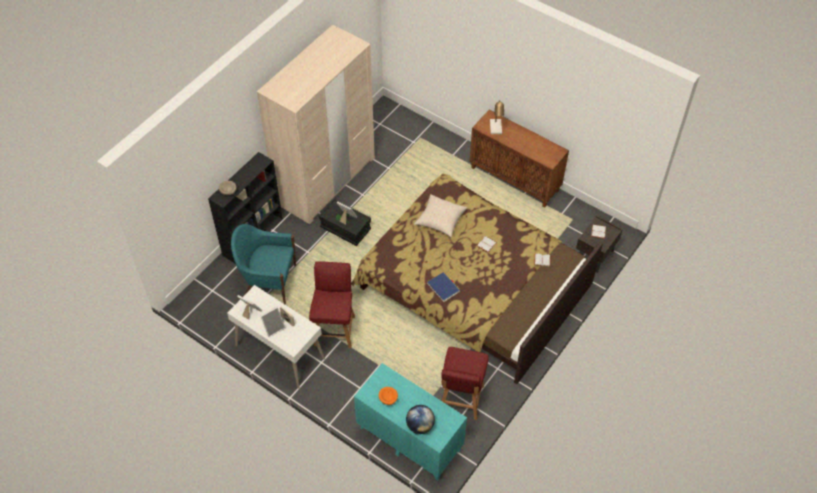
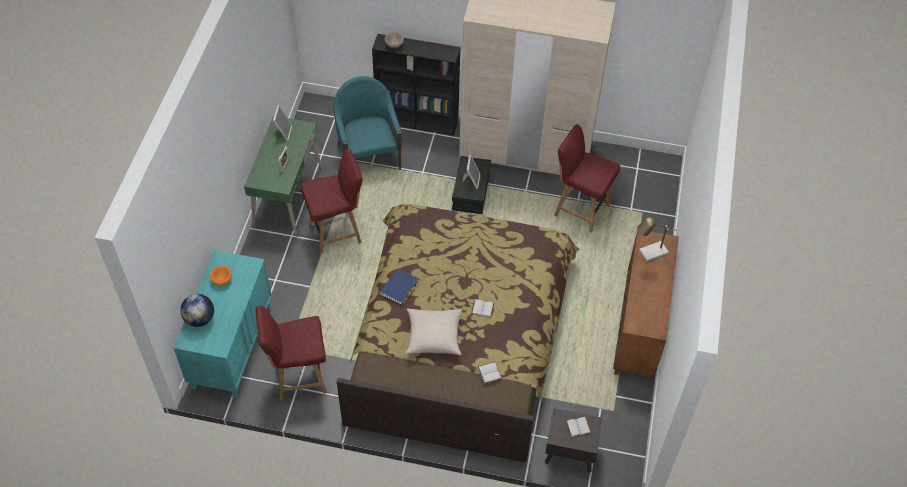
camera: 65 degrees right, 0 degrees up
white desk [227,285,325,389] -> green desk [244,116,322,237]
picture frame [261,307,285,337] -> none
beige pillow [414,194,468,238] -> beige pillow moved to [406,309,462,355]
none -> red chair [554,124,620,233]

